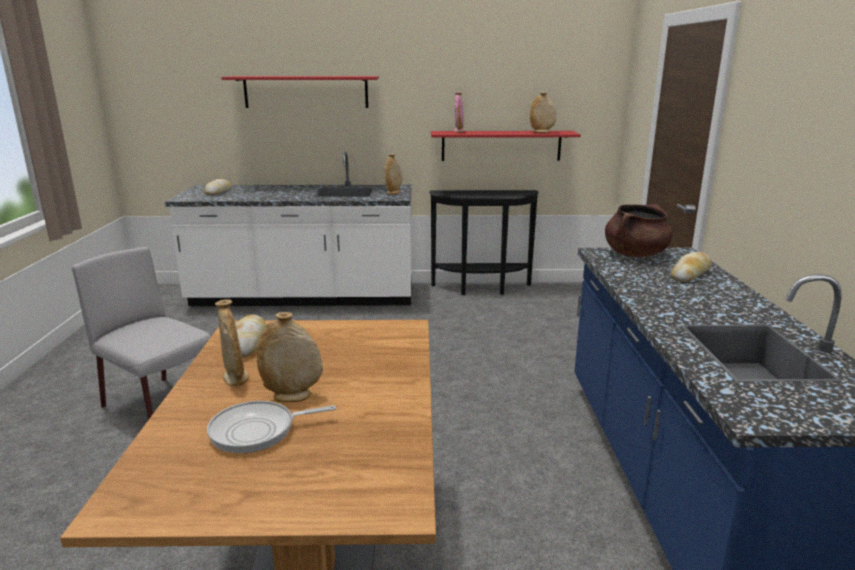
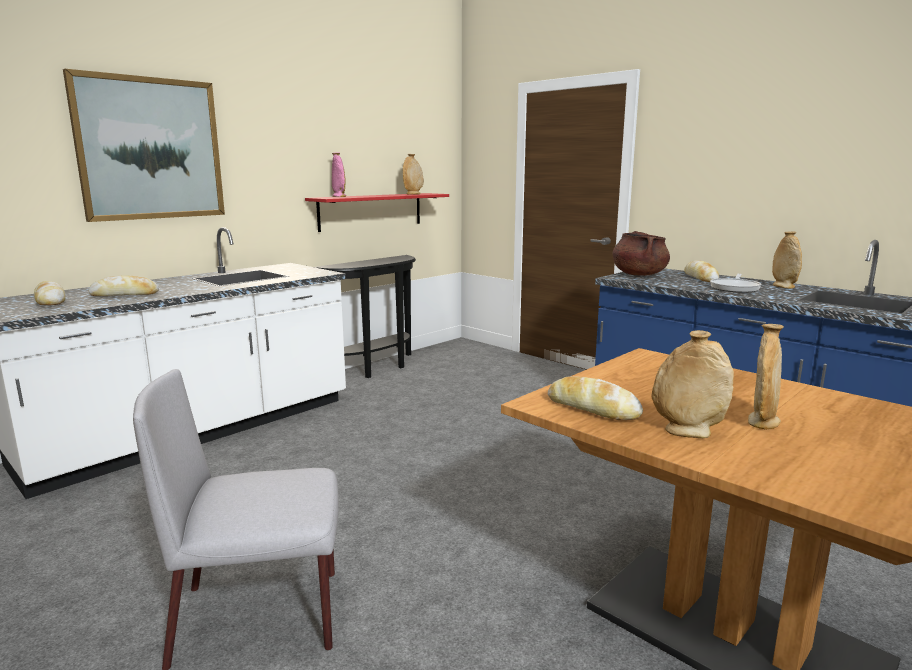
camera: 45 degrees left, 5 degrees down
frying pan [207,401,336,453] -> frying pan moved to [710,274,761,293]
red shelf [221,76,379,108] -> picture [63,69,225,222]
beige vase [385,154,403,195] -> beige vase moved to [772,231,802,288]
none -> bread [89,275,159,296]

